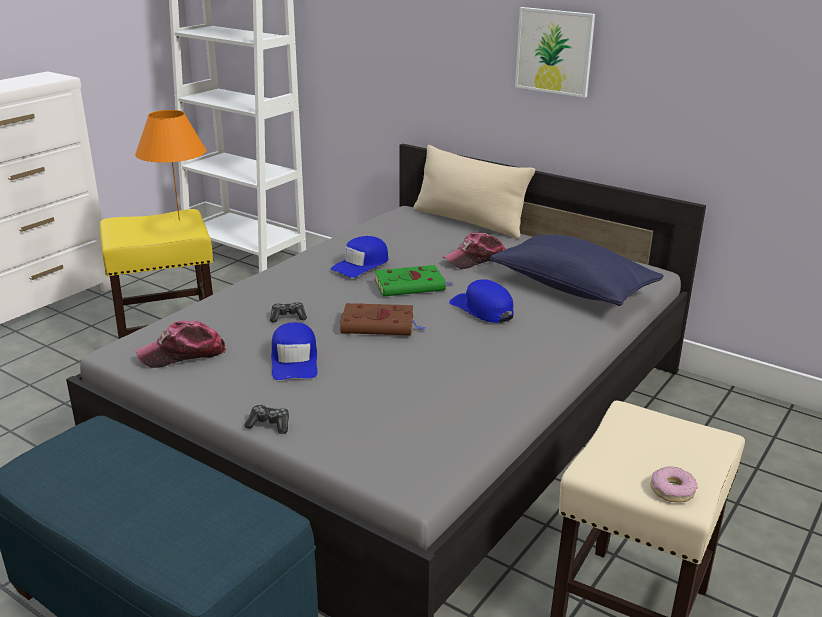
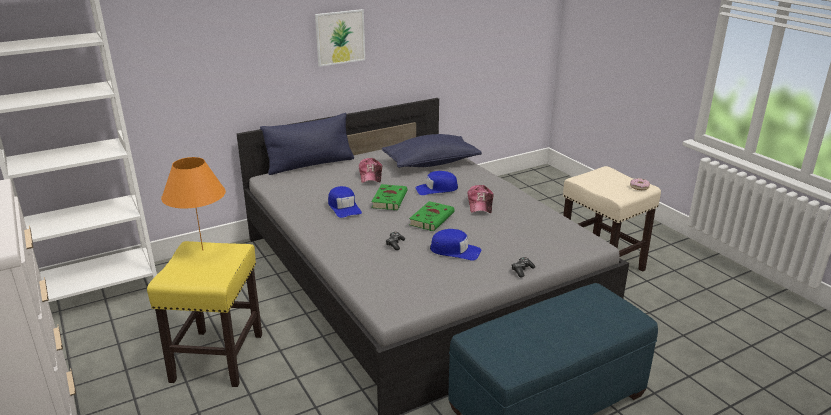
camera: 65 degrees left, 0 degrees up
cap [136,320,226,368] -> cap moved to [467,185,494,213]
brown book [340,303,426,336] -> green book [409,201,455,231]
beige pillow [414,145,535,238] -> blue pillow [260,113,354,175]

